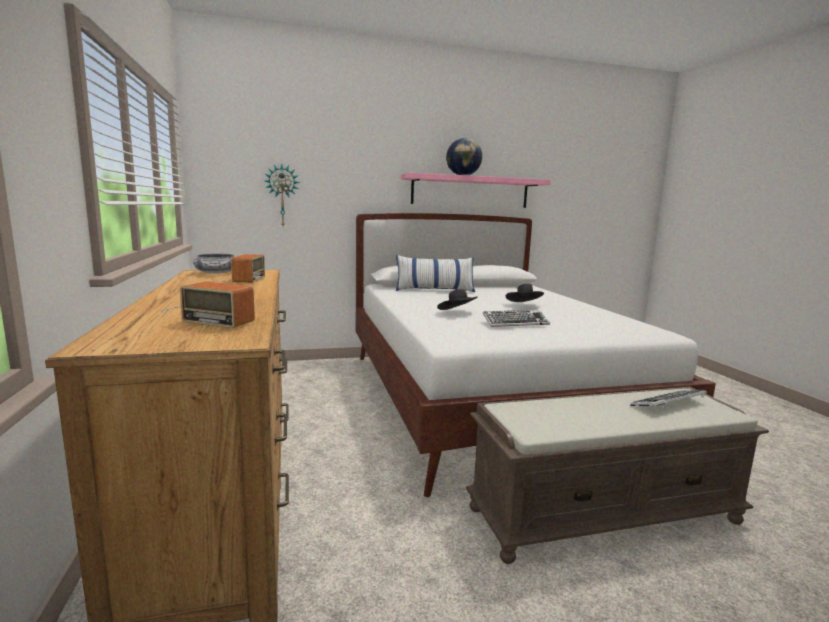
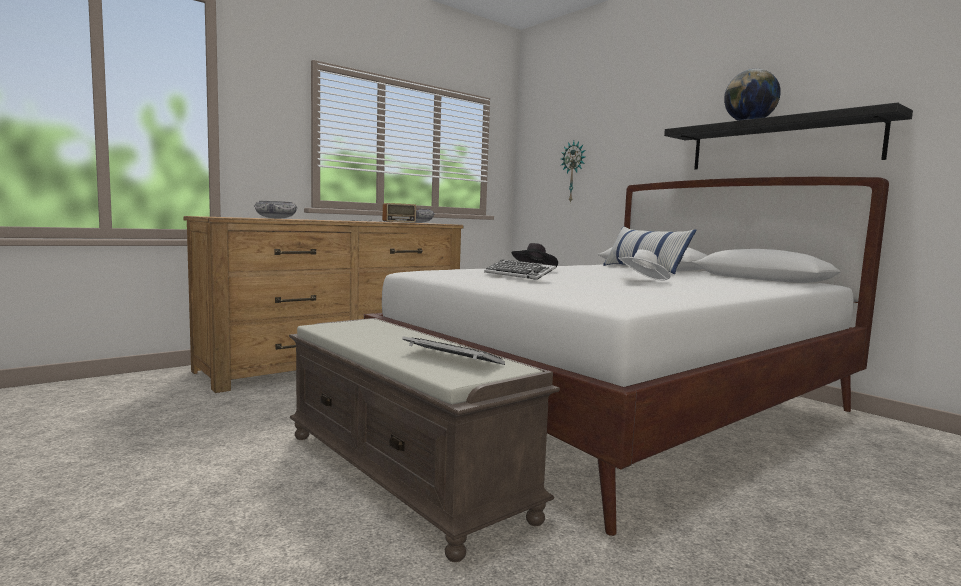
camera: 65 degrees right, 5 degrees down
radio [163,282,255,328] -> bowl [254,201,297,219]
pink shelf [401,172,551,208] -> black shelf [664,103,913,169]
black hat [506,284,544,302] -> white hat [618,249,670,281]

